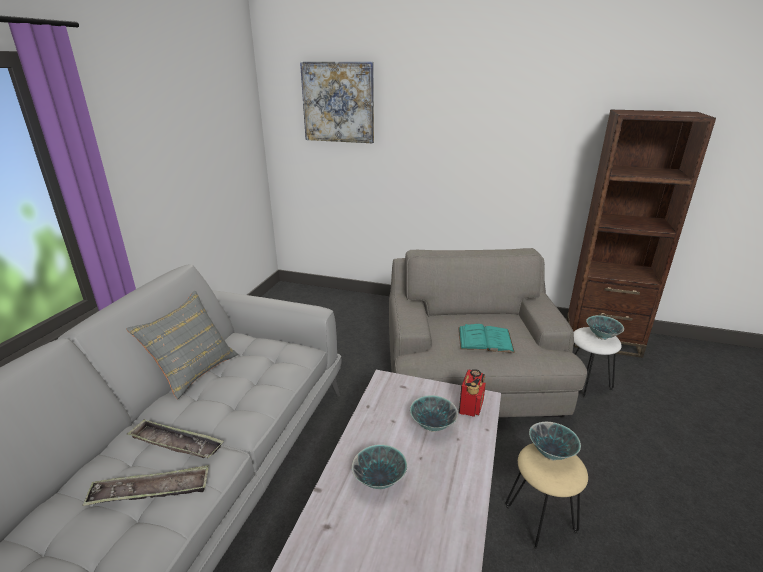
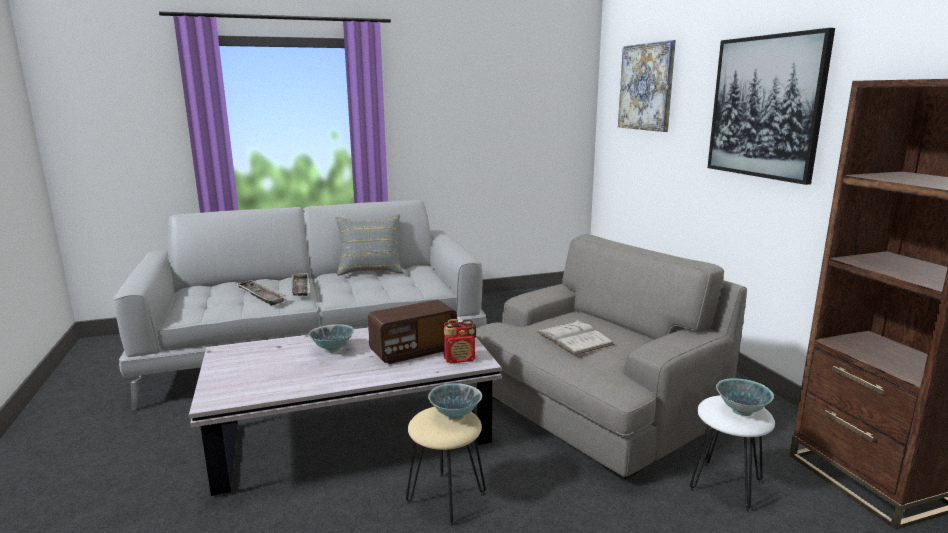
camera: 55 degrees right, 10 degrees down
bowl [410,395,458,432] -> radio [368,300,457,364]
turquoise book [458,324,515,353] -> white book [537,320,615,355]
none -> picture [707,28,835,185]

